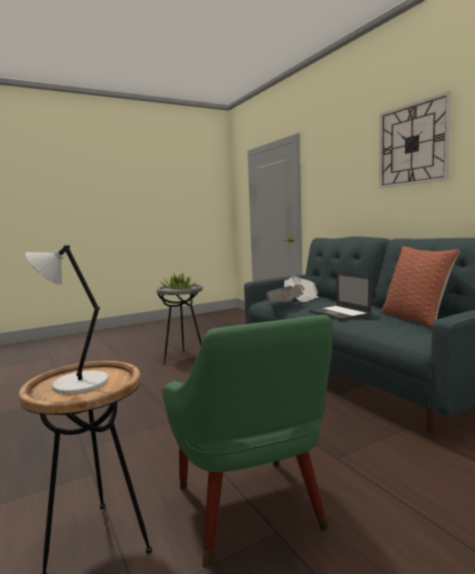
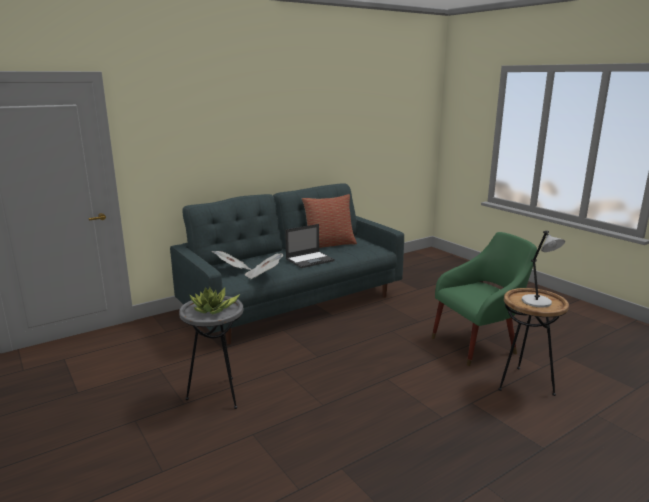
camera: 95 degrees left, 10 degrees up
wall clock [379,91,452,188] -> none

